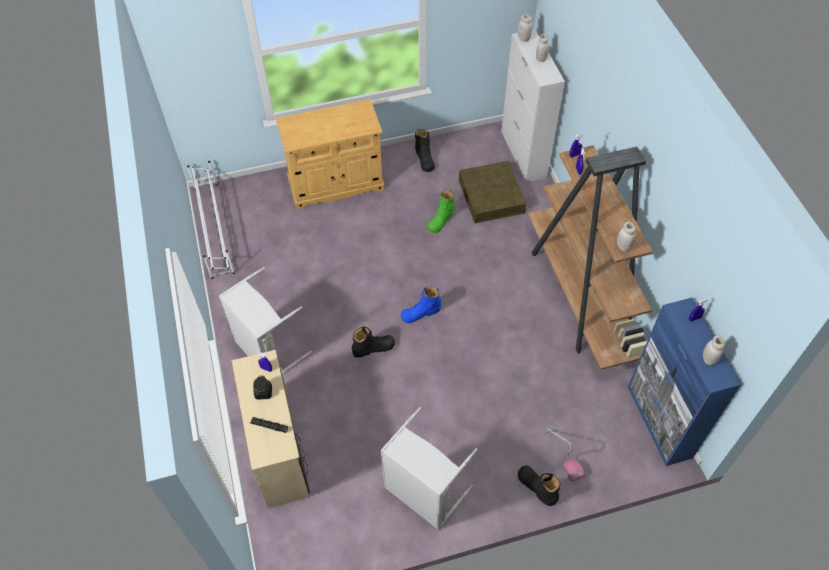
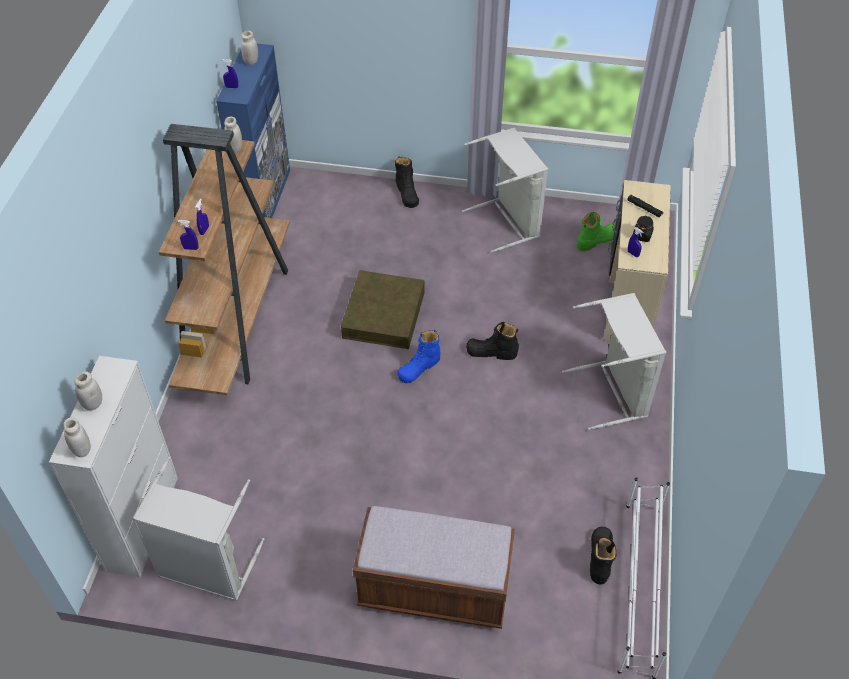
camera: 155 degrees left, 5 degrees down
beige cabinet [276,99,385,209] -> brown bench [353,506,515,629]
blue boot [401,287,441,323] -> blue boot turned 135 degrees clockwise [397,330,440,383]
black boot [415,129,435,172] -> black boot moved to [590,527,616,585]
green boot [427,189,455,233] -> green boot moved to [577,212,615,251]
brown storage box [459,161,526,224] -> brown storage box moved to [341,270,424,349]
vacuum cleaner [541,424,585,482] -> none
none -> grey laundry basket [132,457,265,601]

